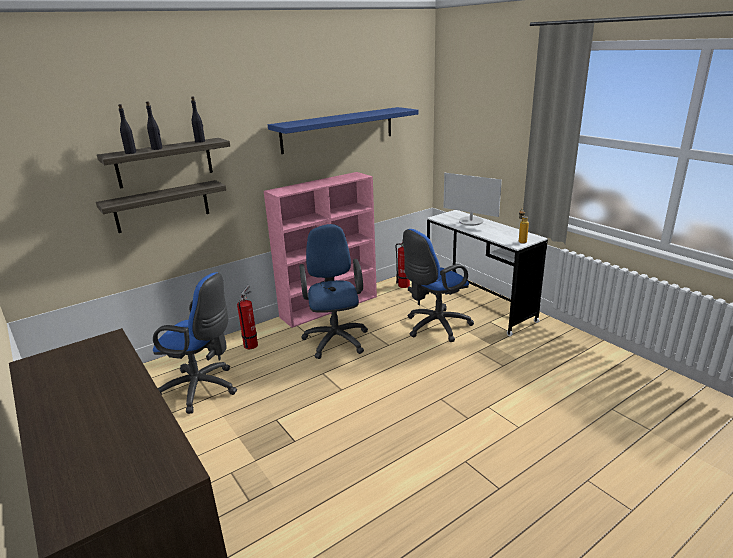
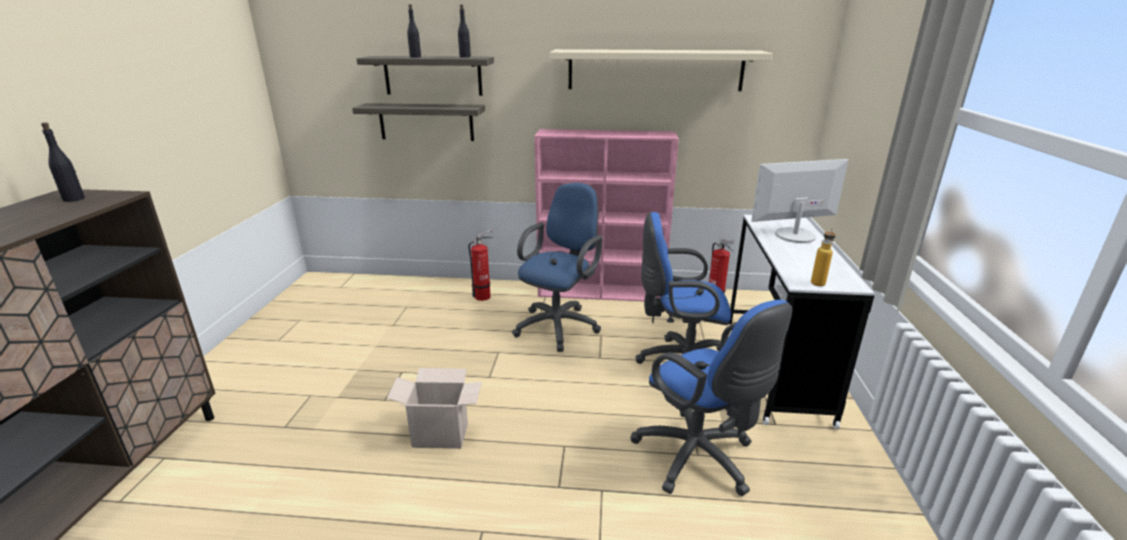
camera: 40 degrees right, 0 degrees up
black bottle [118,104,136,154] -> black bottle moved to [41,122,85,202]
blue office chair [153,272,237,414] -> blue office chair moved to [630,300,792,496]
blue shelf [268,107,418,154] -> beige shelf [550,49,773,91]
monitor [443,173,502,226] -> monitor turned 90 degrees clockwise [751,159,849,243]
none -> cardboard box [387,368,482,449]

